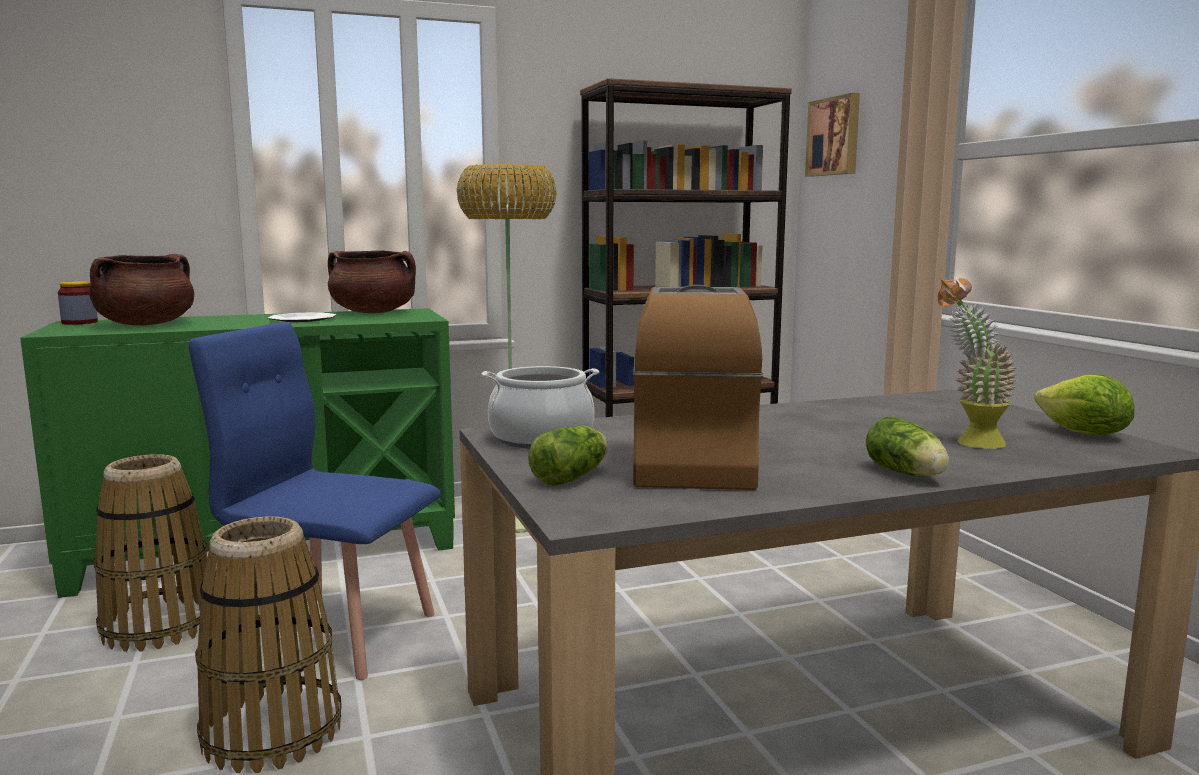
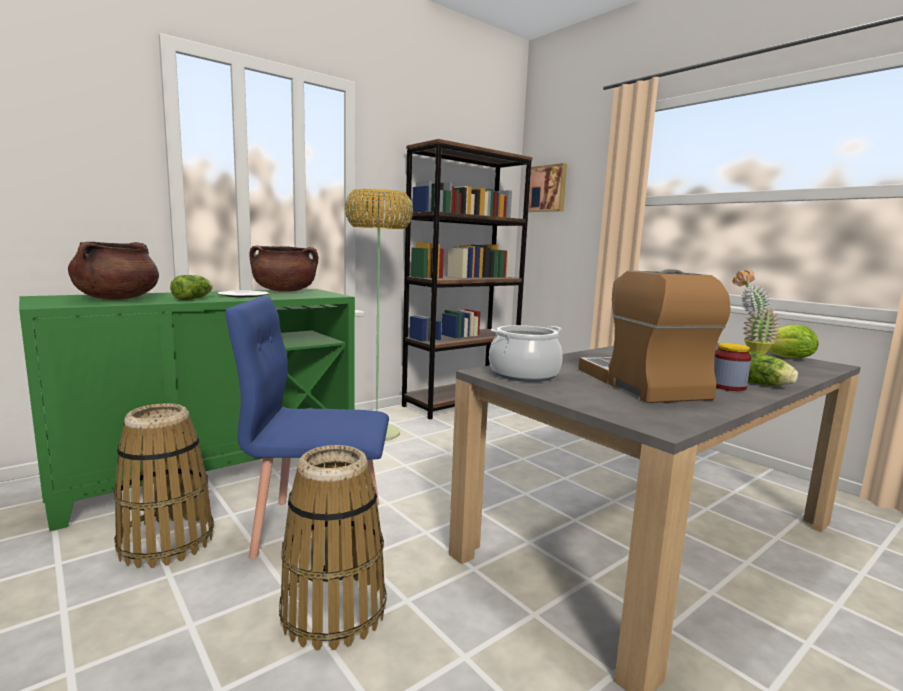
camera: 20 degrees left, 0 degrees up
jar [58,281,98,325] -> jar moved to [714,343,751,391]
lettuce [528,426,608,486] -> lettuce moved to [170,275,213,300]

